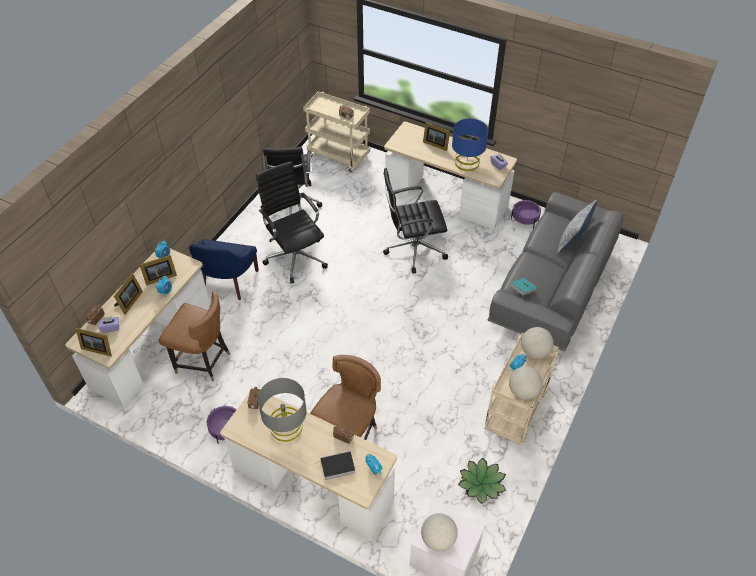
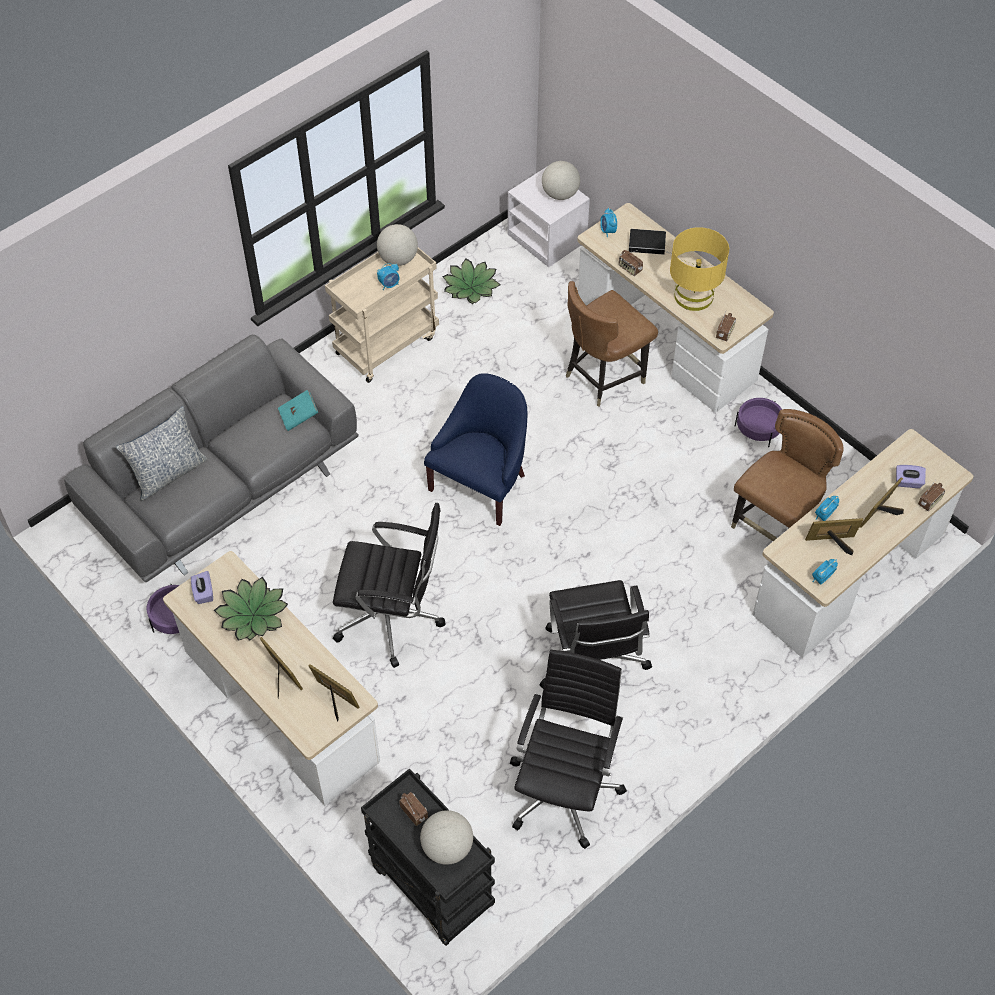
camera: 160 degrees left, 5 degrees up
picture frame [76,328,112,357] -> picture frame moved to [309,664,359,722]
brown chair [158,290,230,381] -> brown chair turned 90 degrees clockwise [731,409,844,541]
blue armchair [189,239,259,300] -> blue armchair moved to [424,373,528,526]
grey table lamp [258,378,307,442] -> yellow table lamp [670,227,729,311]
beige cart [303,91,370,172] -> black cart [361,768,495,946]
blue table lamp [452,118,489,171] -> potted plant [214,577,288,641]
globe [521,327,554,359] -> globe moved to [420,810,473,865]

